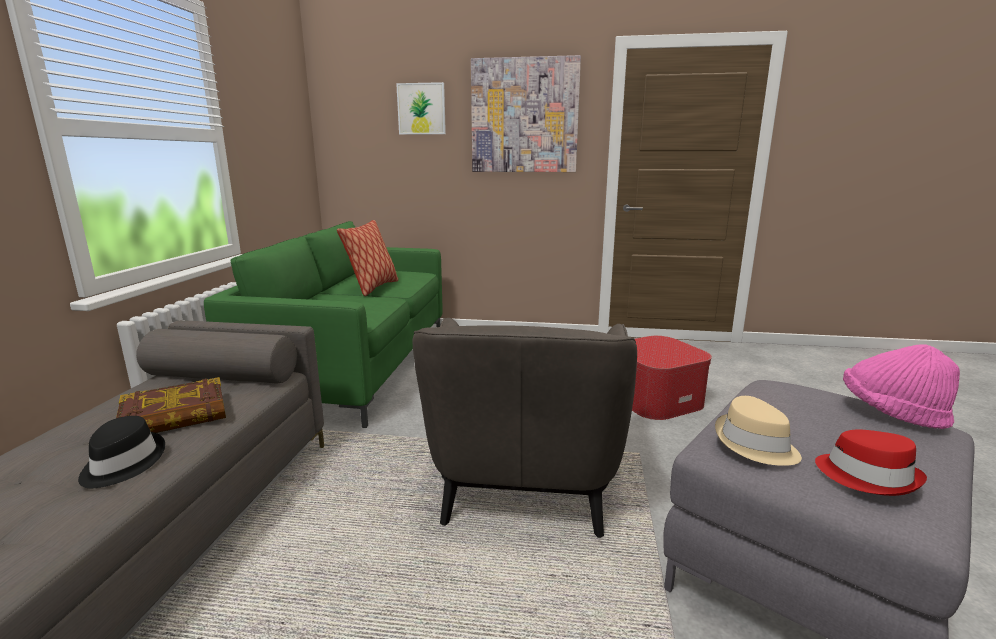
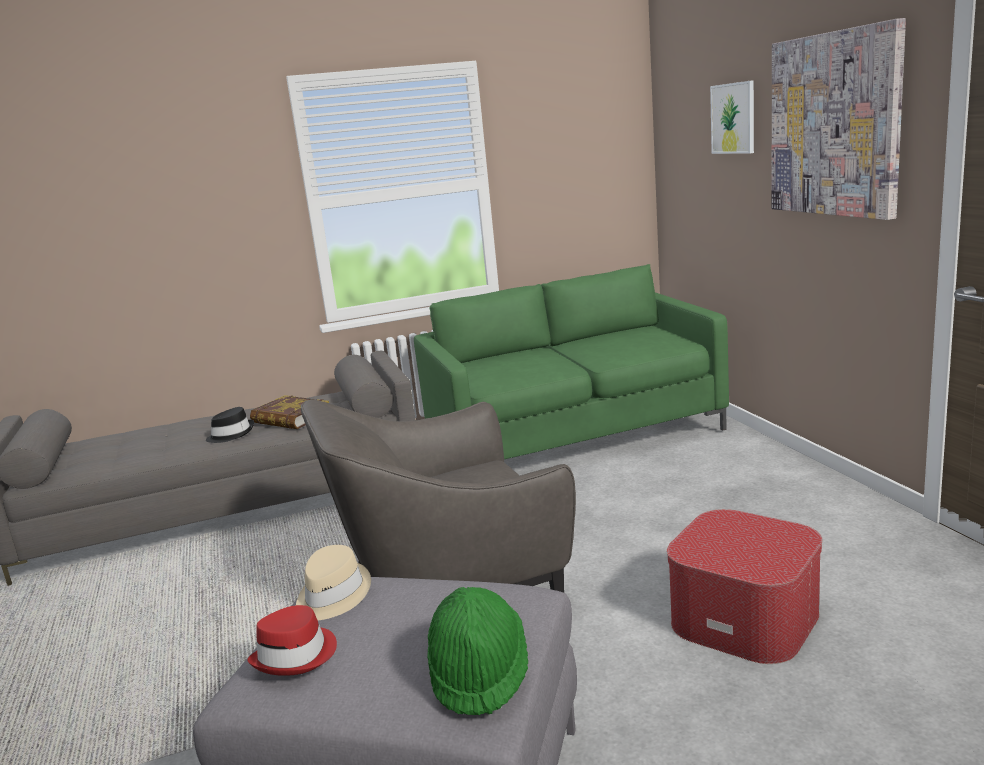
camera: 65 degrees right, 0 degrees up
pillow [337,220,398,296] -> none
pink hat [843,344,960,429] -> green hat [427,587,528,715]

